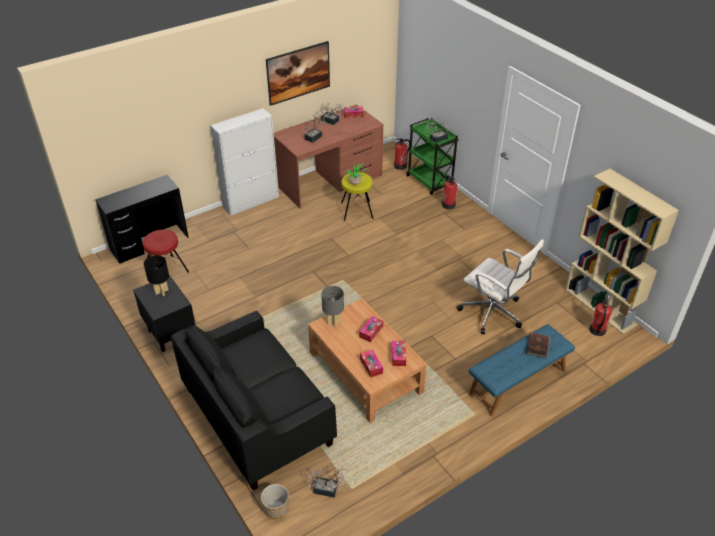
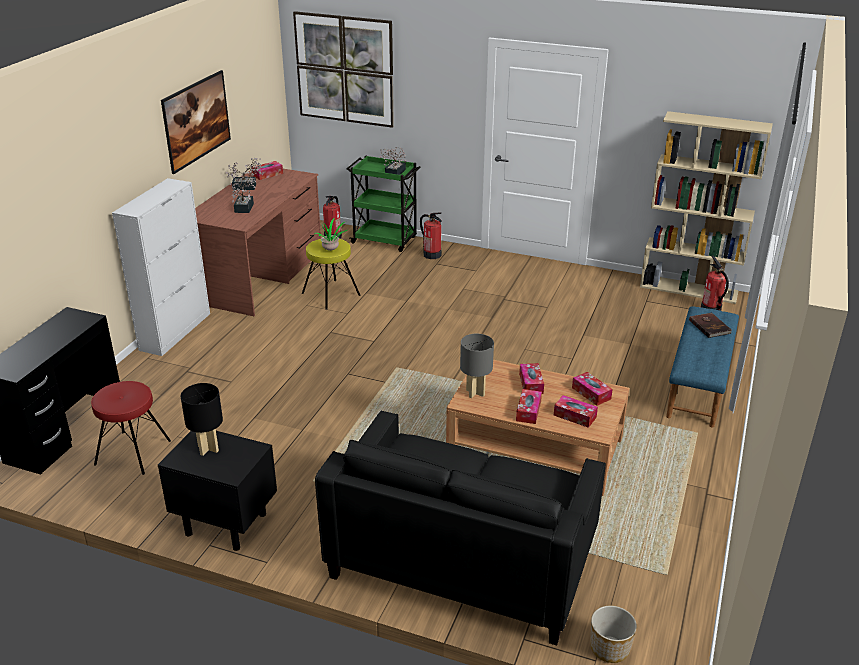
camera: 35 degrees left, 10 degrees down
potted plant [308,468,345,498] -> none
white office chair [457,239,544,334] -> none
none -> picture [293,11,394,128]
none -> tissue box [516,389,542,424]

